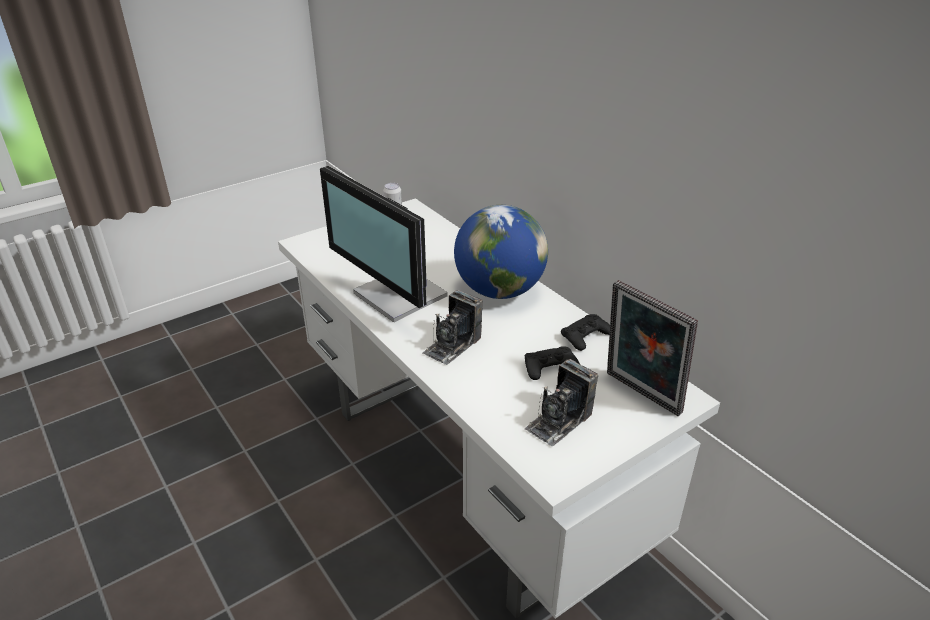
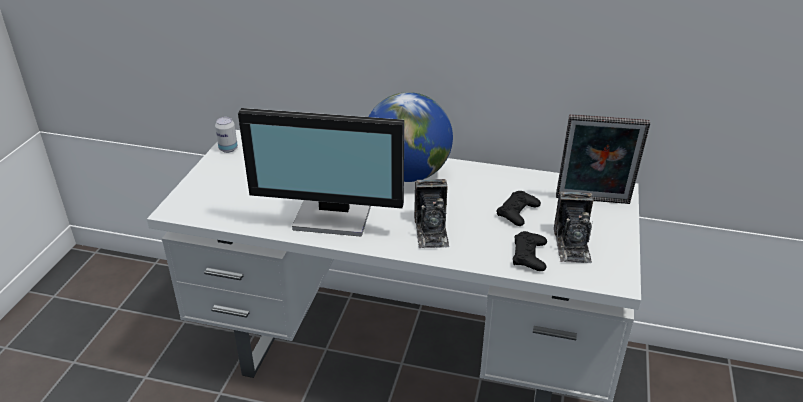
camera: 40 degrees left, 0 degrees up
black game controller [561,314,610,351] -> black game controller moved to [513,231,547,271]

